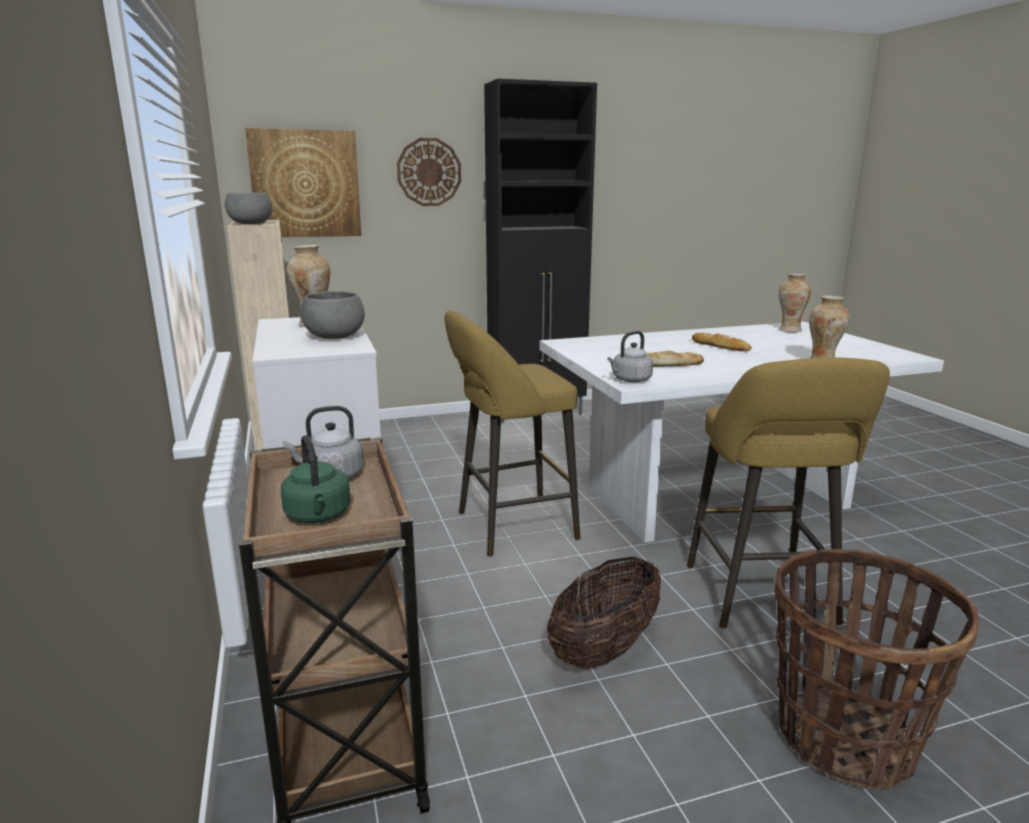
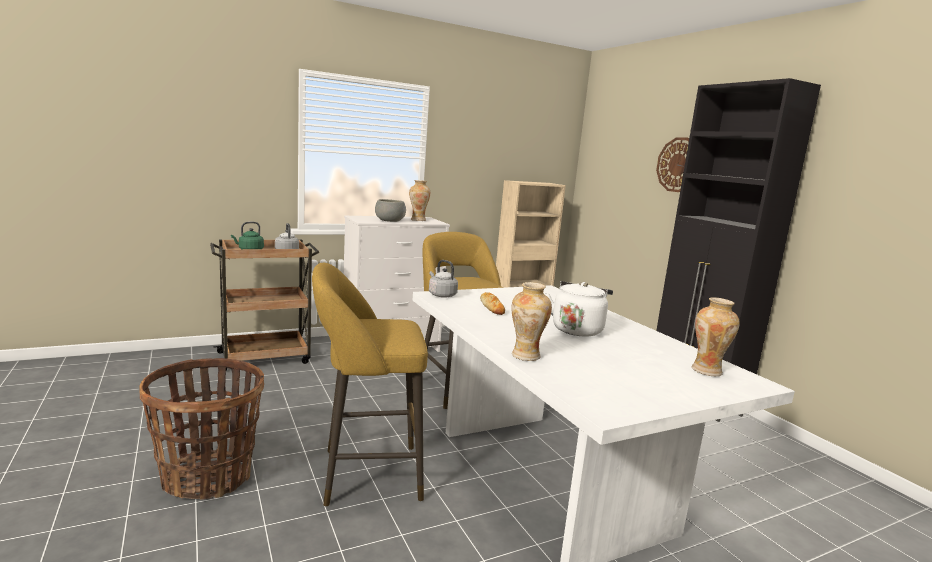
camera: 80 degrees right, 5 degrees down
grey bowl [225,192,273,224] -> none
picture [245,128,361,237] -> none
basket [547,556,661,669] -> none
bread [692,333,752,351] -> white kettle [545,281,613,337]

